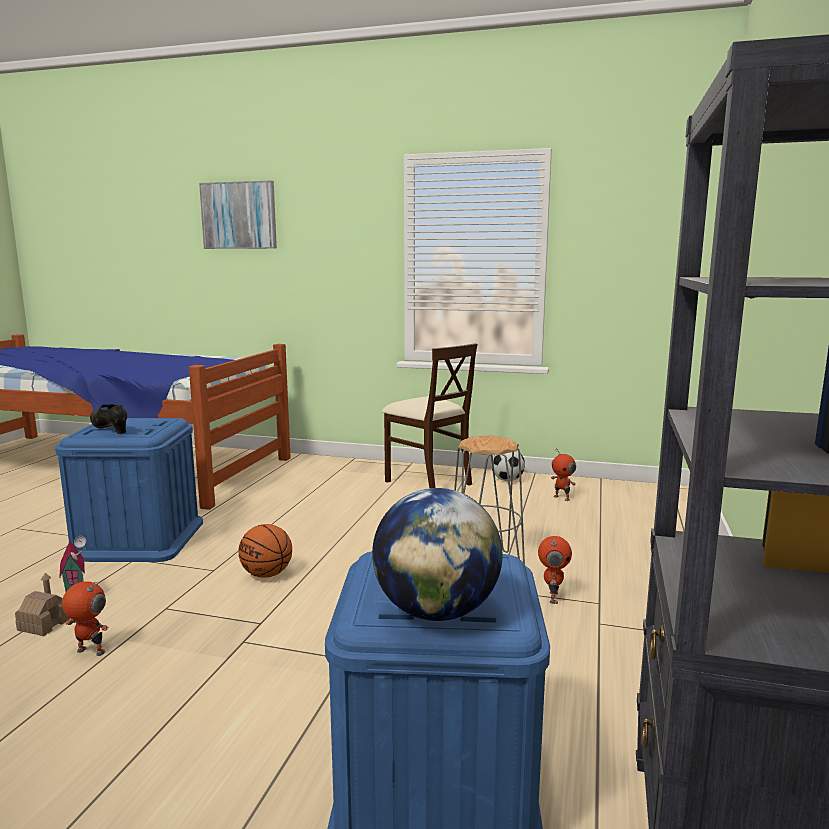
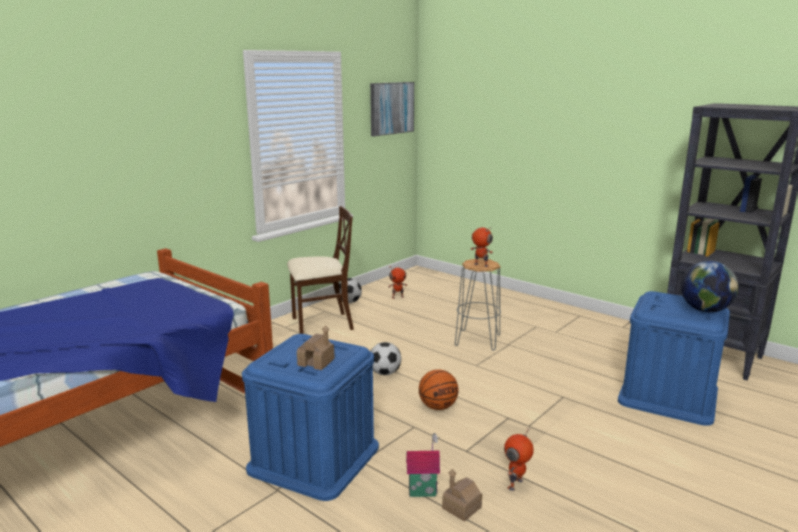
camera: 65 degrees left, 5 degrees up
black shoe [90,404,127,434] -> toy house [297,325,335,370]
picture [199,181,277,249] -> picture moved to [370,82,414,136]
toy robot [538,536,572,604] -> toy robot moved to [471,227,493,267]
none -> football [370,342,401,375]

